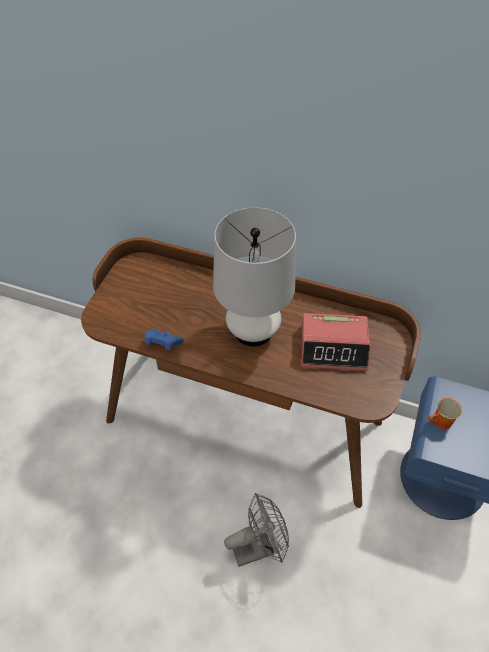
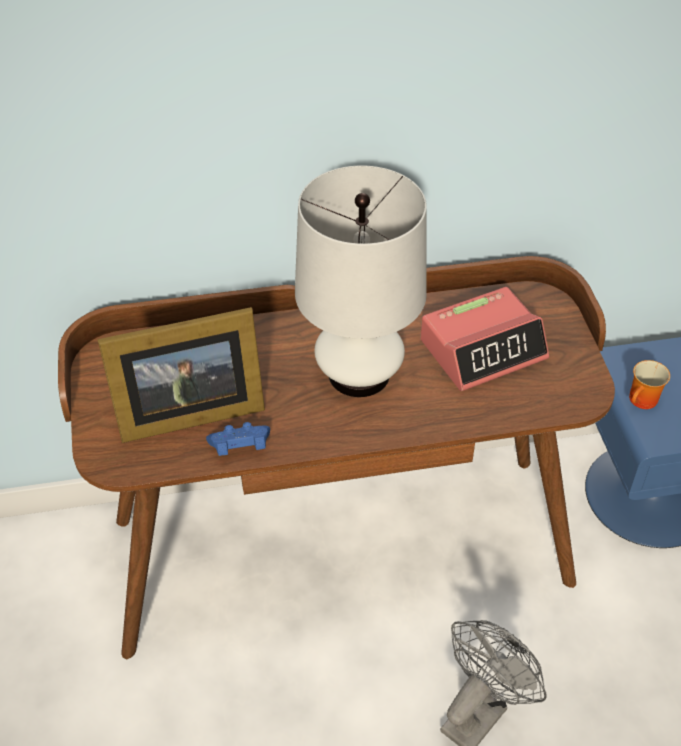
camera: 30 degrees left, 5 degrees down
none -> picture frame [97,307,265,443]

